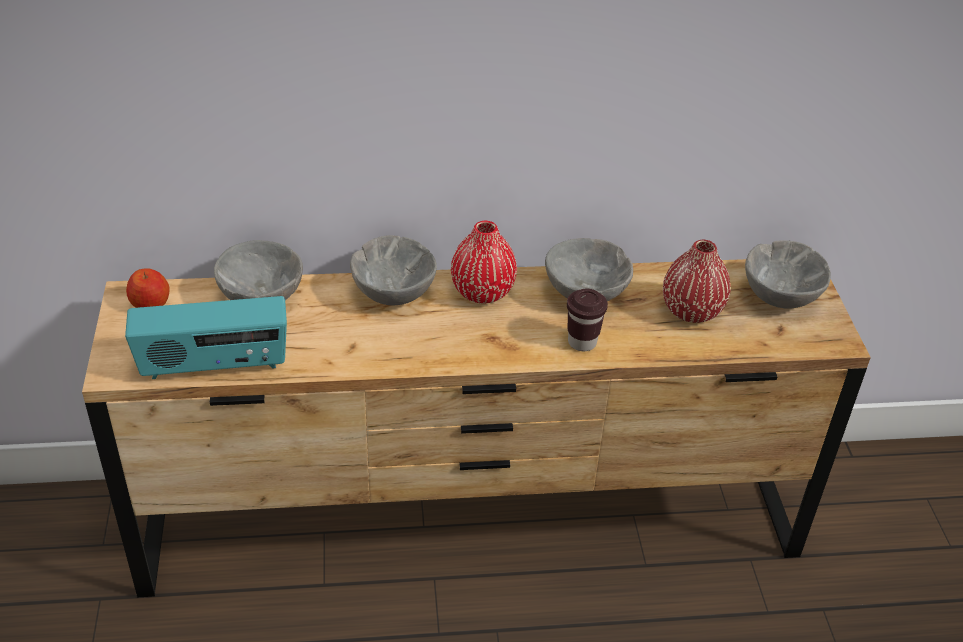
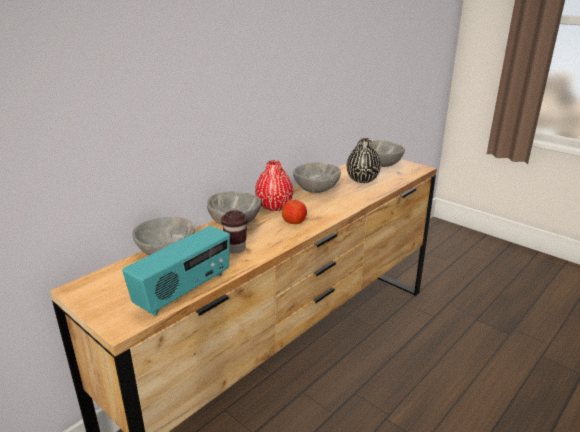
camera: 40 degrees left, 15 degrees down
apple [126,268,170,308] -> apple moved to [282,199,307,224]
brown cup [567,289,608,351] -> brown cup moved to [221,210,248,253]
red vase [663,240,731,323] -> black vase [347,138,381,183]

